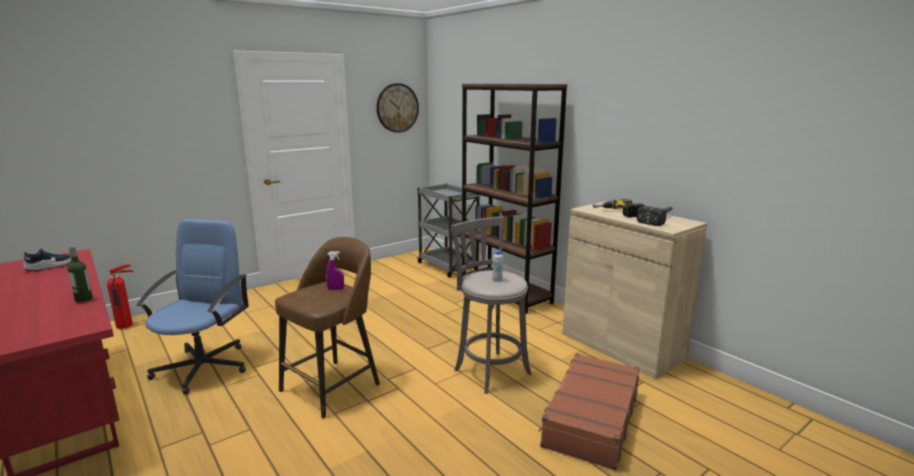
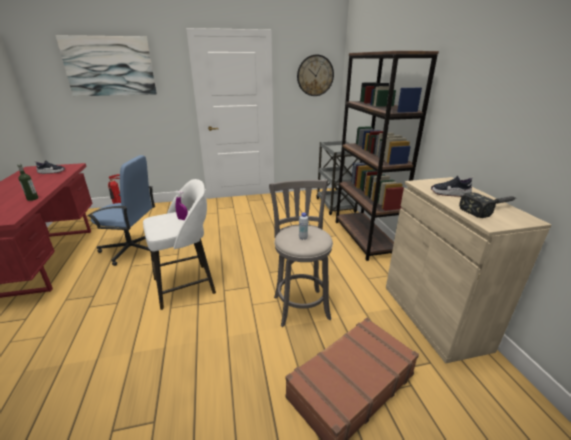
camera: 25 degrees right, 10 degrees up
blue office chair [136,219,249,395] -> blue office chair turned 60 degrees clockwise [87,155,155,266]
brown stool [275,237,380,418] -> white stool [143,179,216,310]
power drill [593,199,645,218] -> shoe [431,175,474,197]
none -> picture [56,35,157,96]

